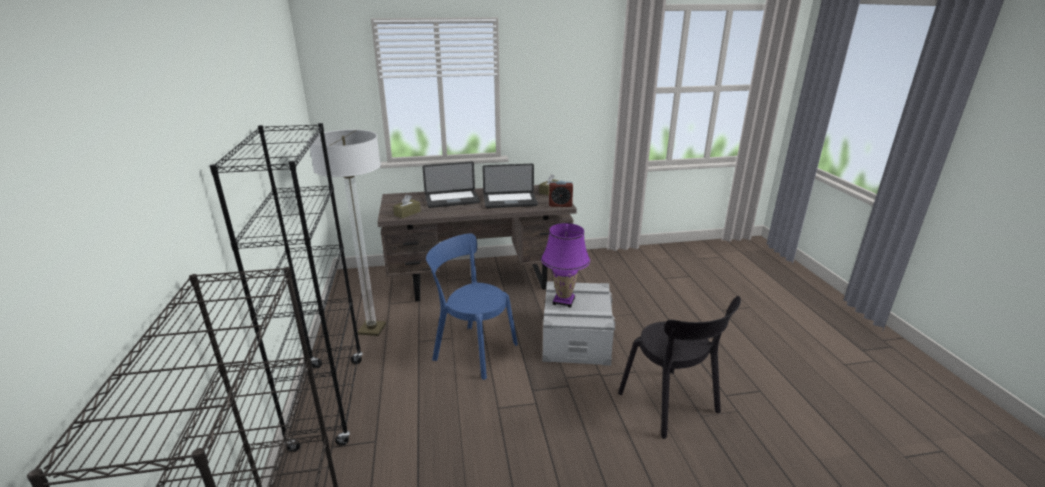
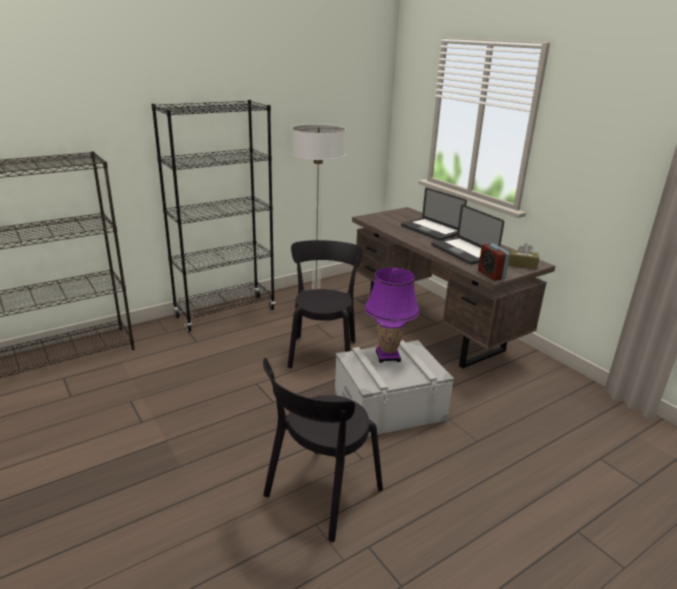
camera: 65 degrees right, 0 degrees up
brown tissue box [393,194,421,218] -> none
blue chair [426,233,518,380] -> black chair [287,240,364,368]

